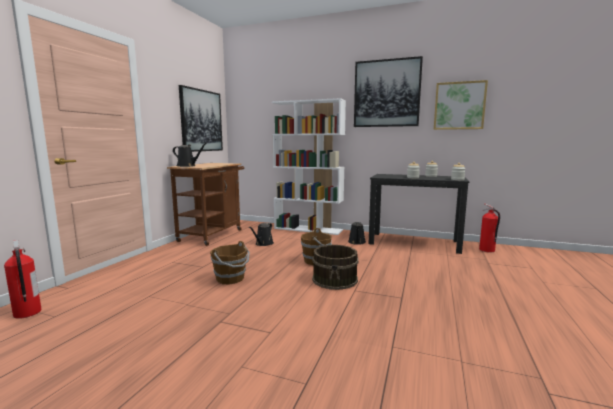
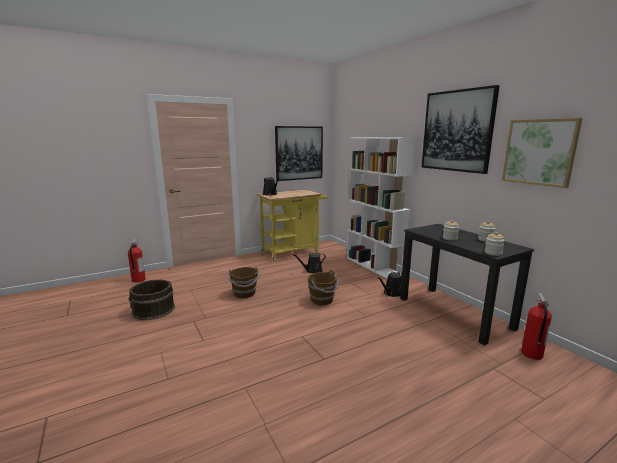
camera: 40 degrees right, 5 degrees up
brown cart [167,163,244,246] -> yellow cart [257,190,328,261]
brown bucket [312,245,358,290] -> brown bucket moved to [129,279,175,320]

